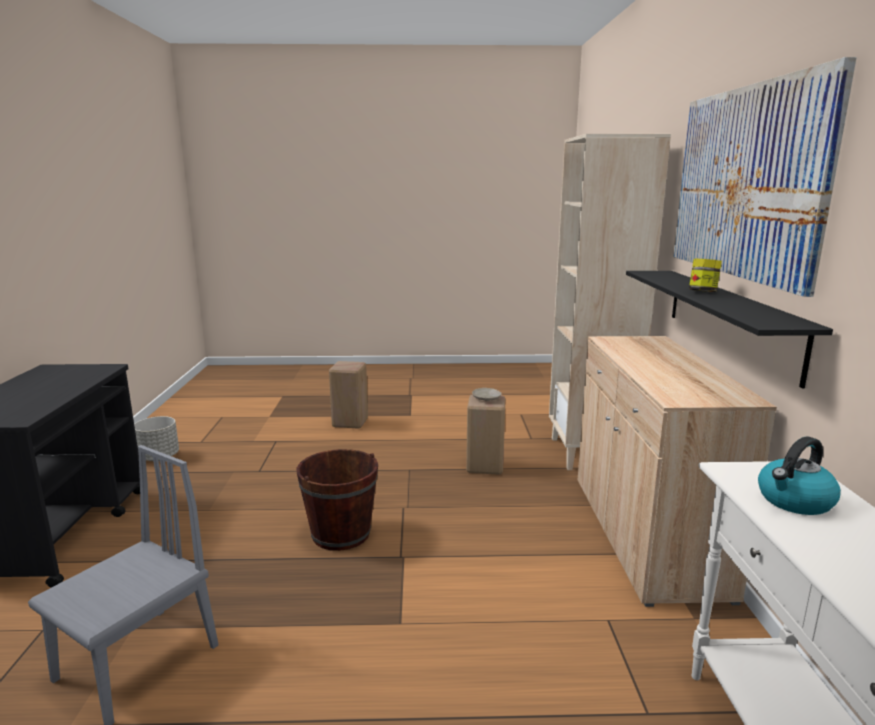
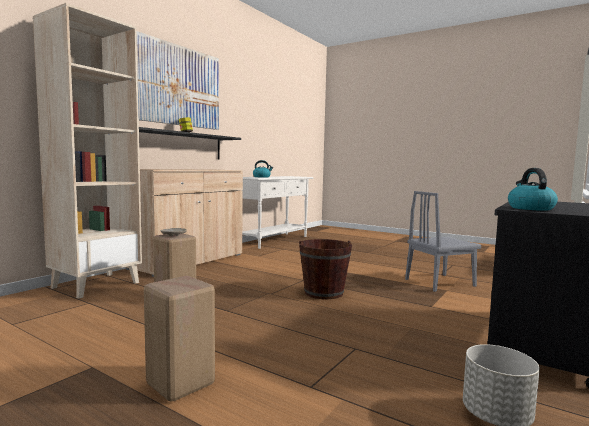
camera: 145 degrees left, 10 degrees down
none -> kettle [508,168,558,211]

